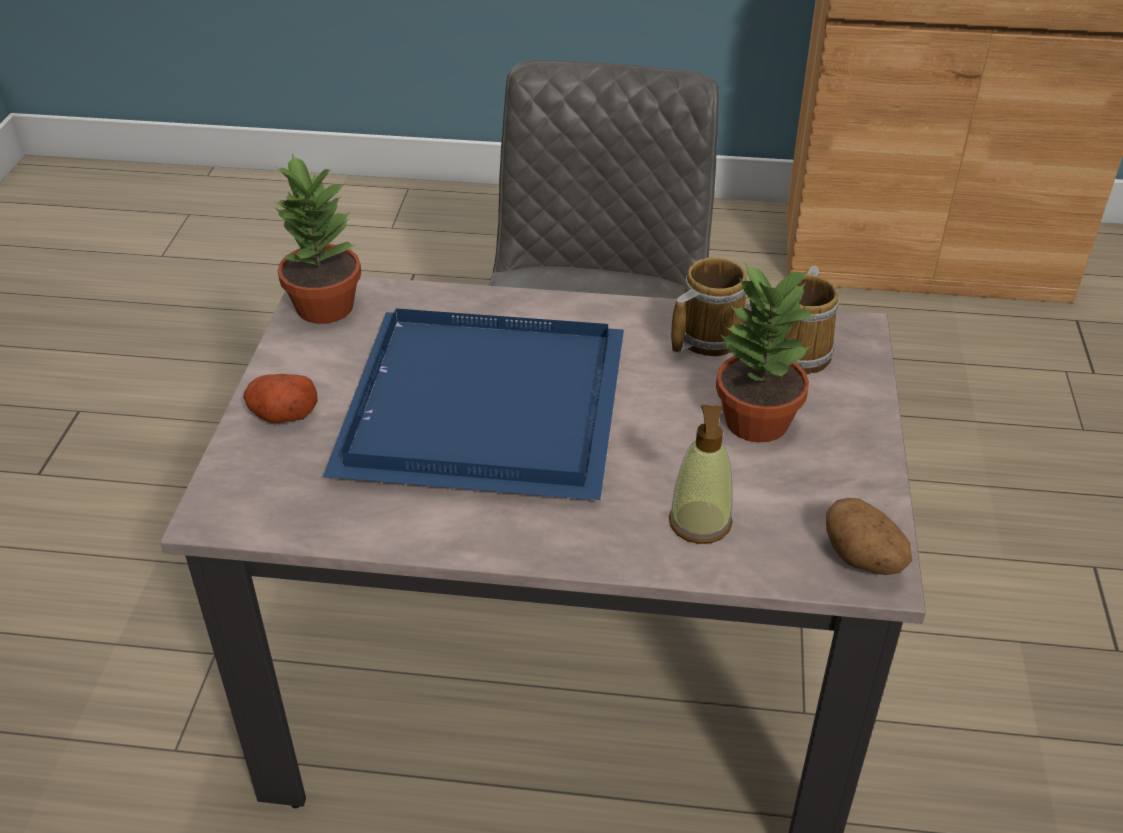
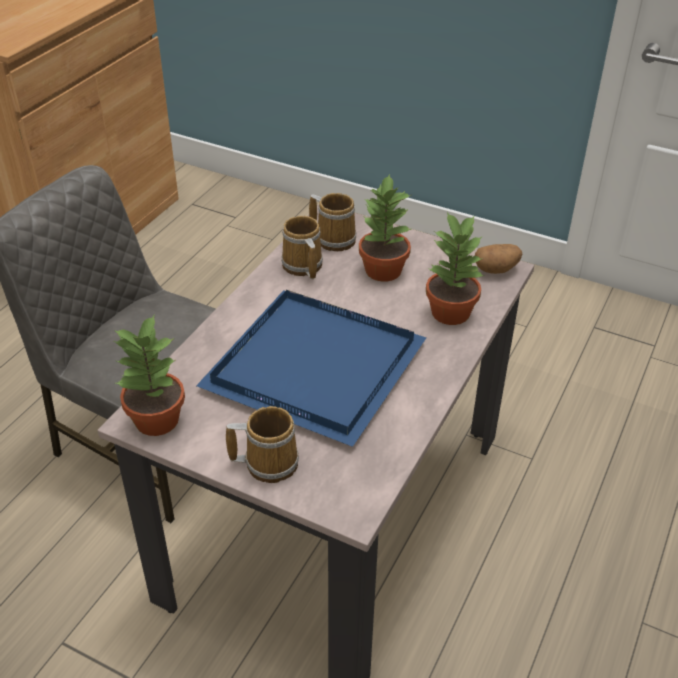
camera: 70 degrees left, 0 degrees up
potato [243,374,318,423] -> mug [226,406,299,483]
soap dispenser [669,405,733,544] -> potted plant [426,212,484,325]

